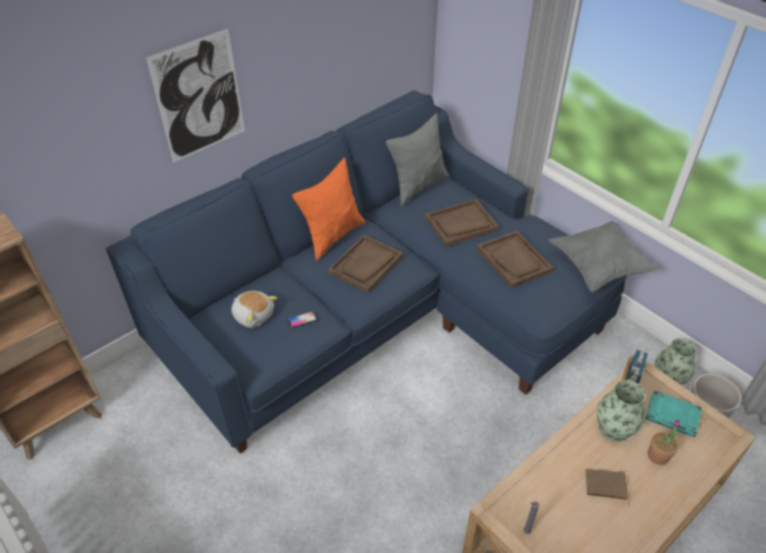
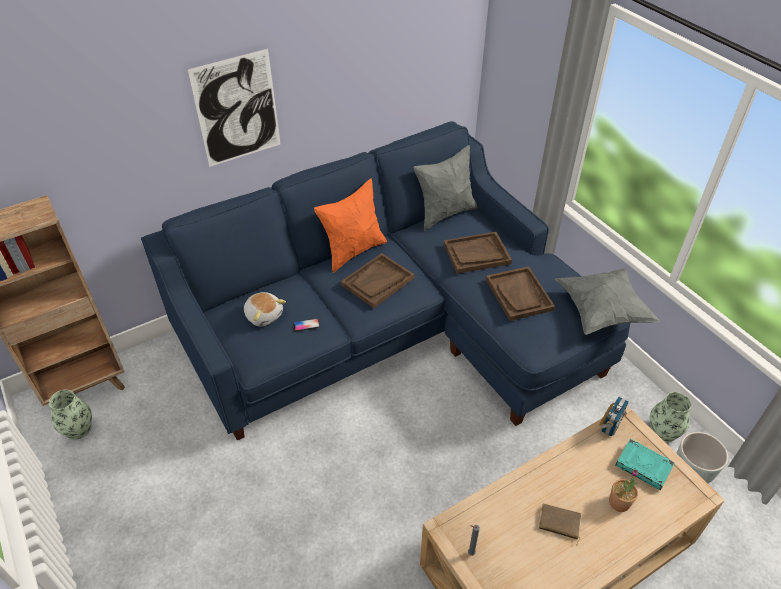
camera: 10 degrees right, 0 degrees up
vase [597,380,645,442] -> vase moved to [49,389,92,440]

